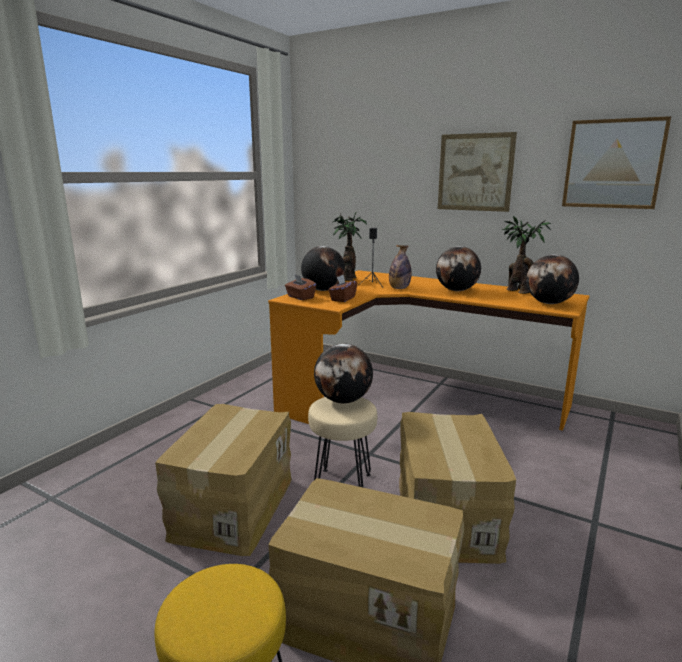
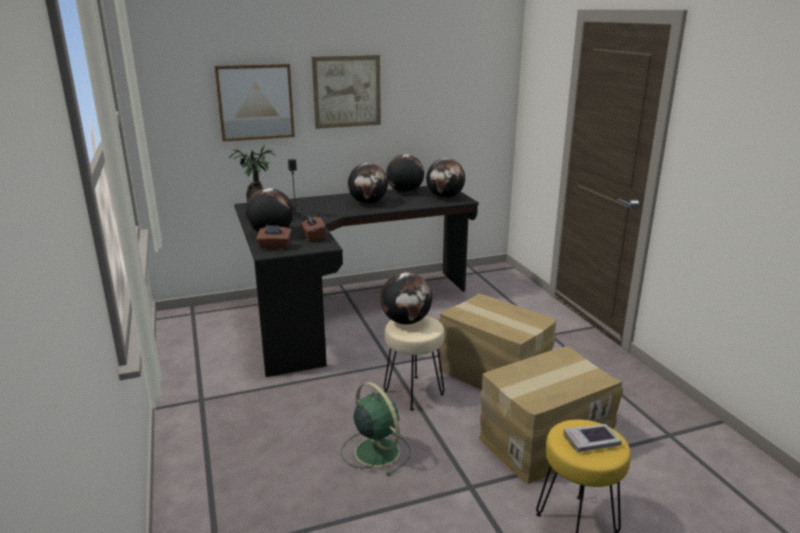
camera: 50 degrees left, 5 degrees up
cardboard box [155,404,291,556] -> green fan [341,382,411,476]
orange desk [268,270,590,431] -> black desk [234,186,479,377]
bottle [389,245,412,289] -> none
potted plant [502,216,551,294] -> globe [386,154,424,193]
picture [562,116,671,209] -> picture moved to [214,64,295,142]
none -> book [563,424,622,452]

